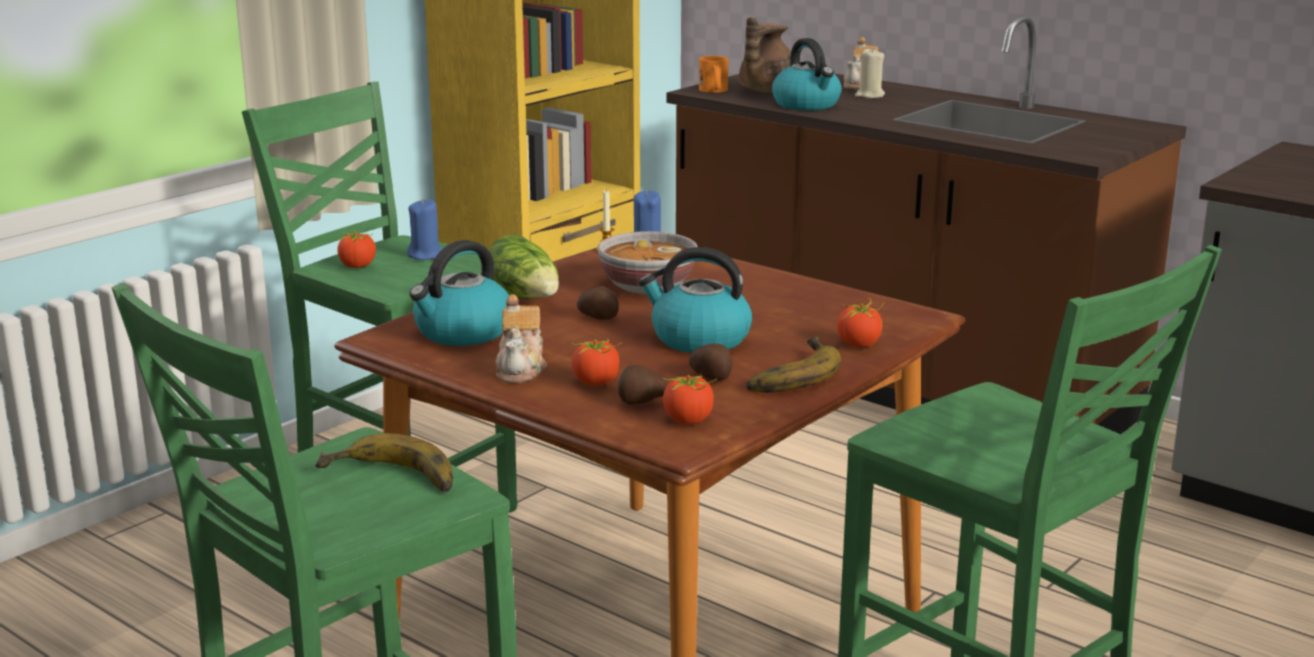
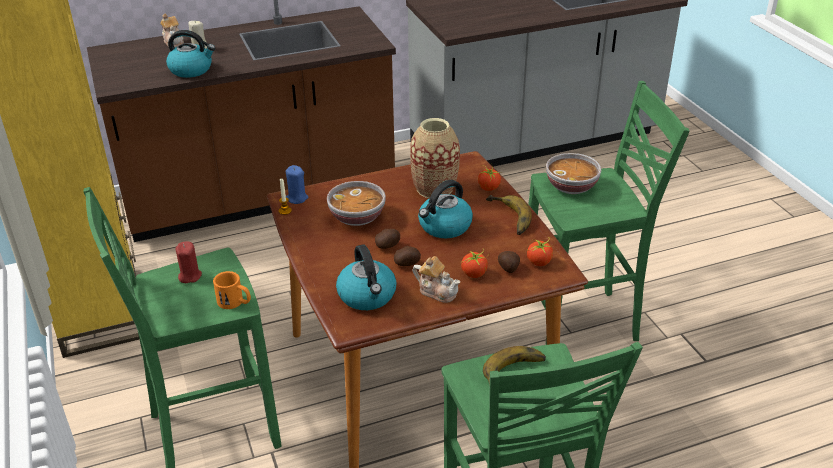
camera: 60 degrees left, 15 degrees up
tomato [337,231,376,268] -> none
blue candle [407,199,442,260] -> red candle [175,241,202,283]
lettuce [488,234,559,299] -> none
potato [689,343,732,381] -> potato moved to [394,246,421,266]
orange mug [699,56,728,93] -> orange mug moved to [213,271,251,309]
brown teapot [739,17,791,93] -> none
none -> vase [410,118,460,198]
none -> bowl [546,153,601,194]

